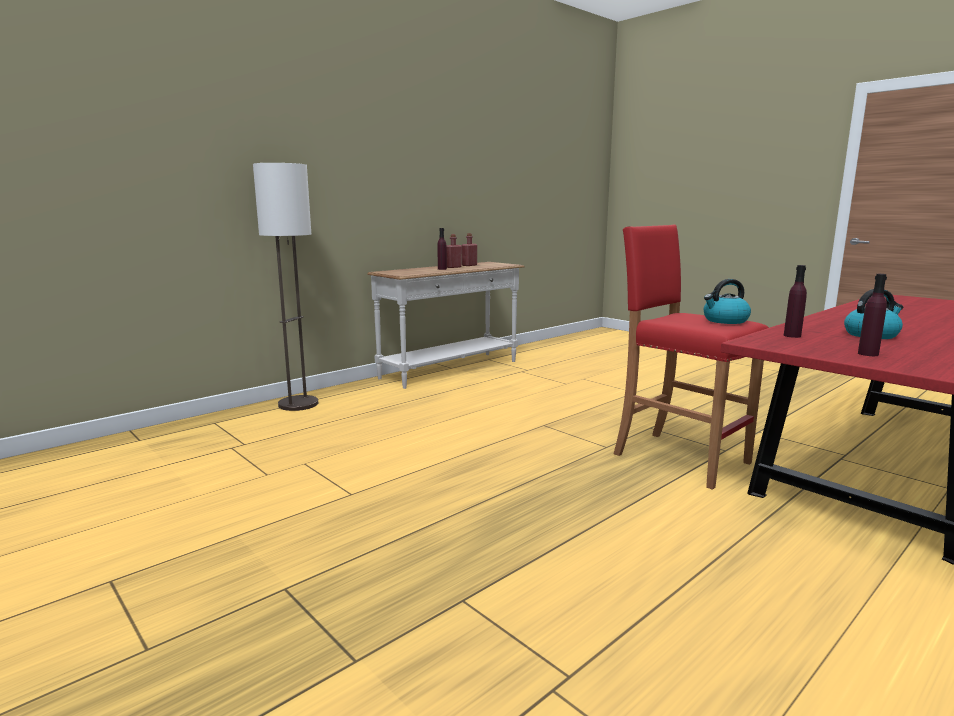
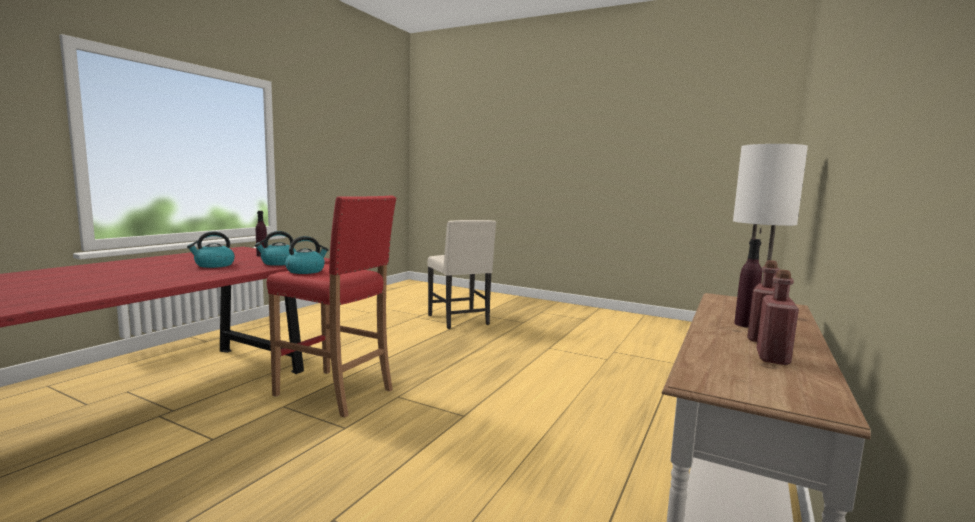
camera: 160 degrees right, 5 degrees down
purple bottle [784,265,807,338] -> kettle [255,231,296,266]
none -> beige chair [427,220,496,329]

